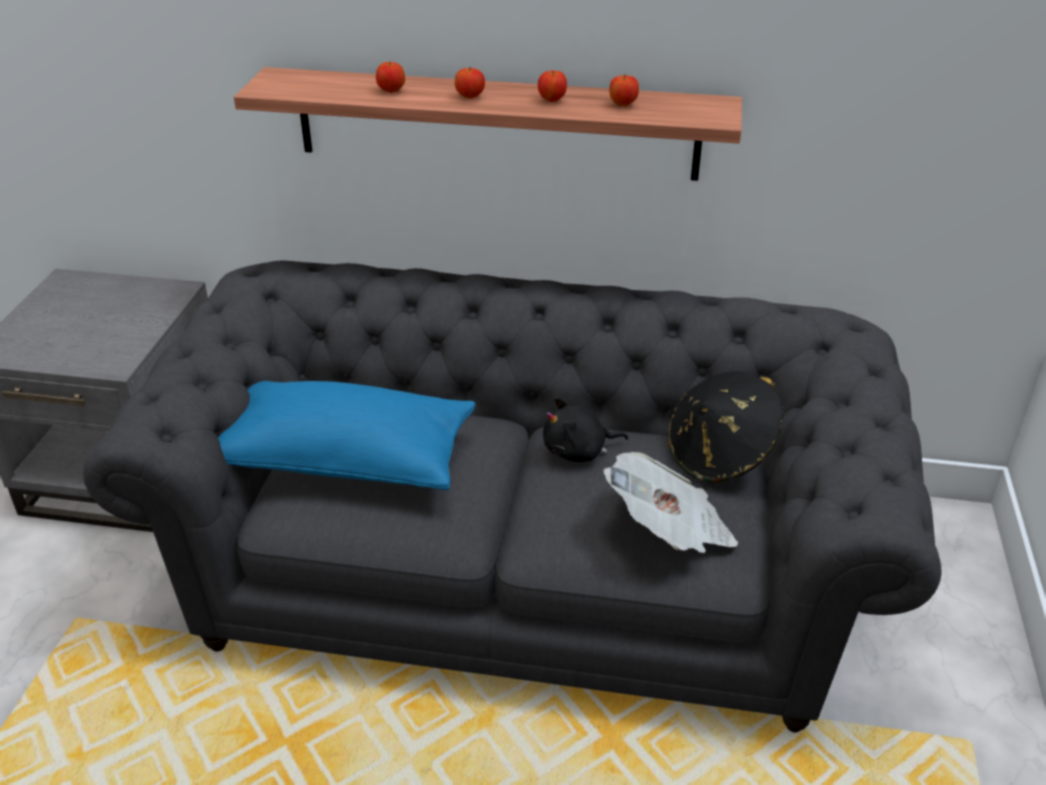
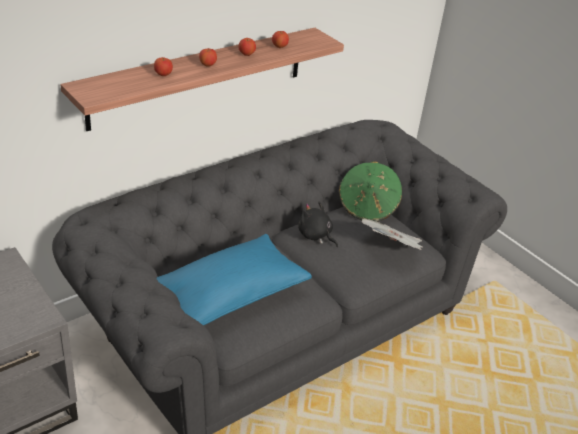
camera: 50 degrees left, 0 degrees up
black plush toy [543,397,628,462] -> black plush toy turned 105 degrees clockwise [298,202,338,247]
black hat [668,371,783,483] -> green hat [339,161,402,222]

